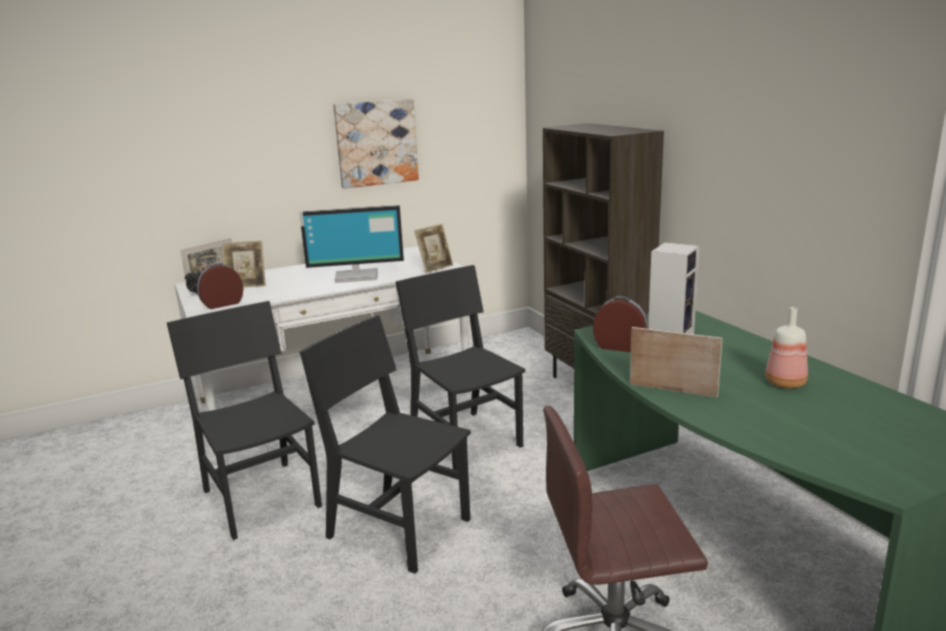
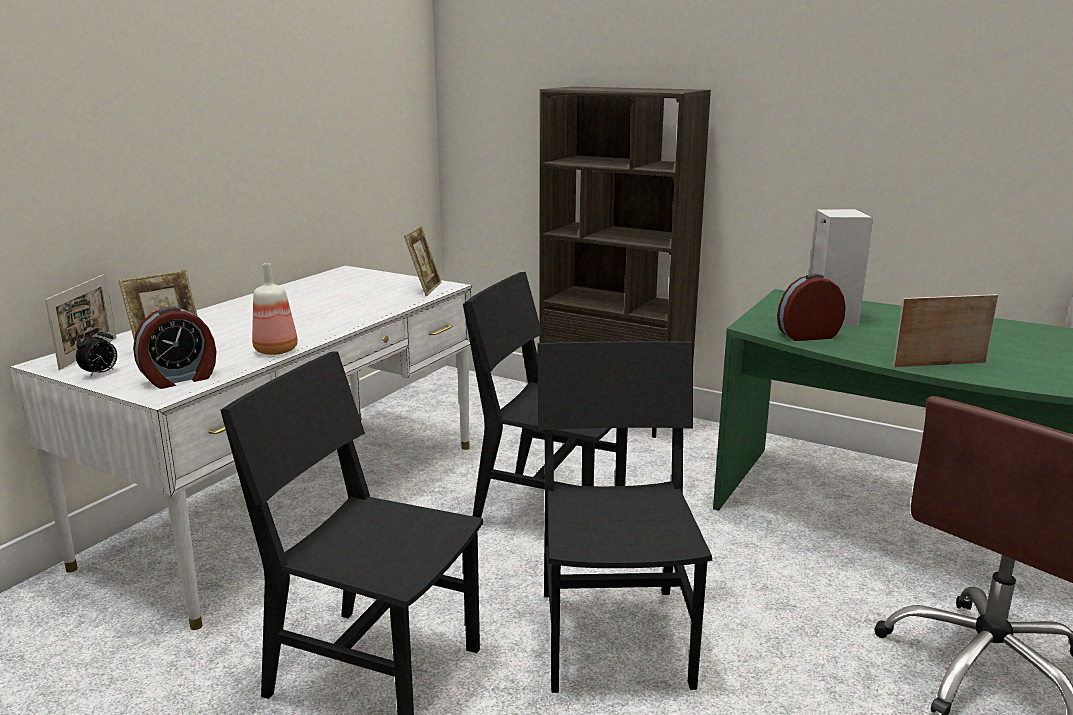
camera: 35 degrees left, 0 degrees up
alarm clock [197,262,243,309] -> alarm clock turned 150 degrees counterclockwise [133,306,216,389]
monitor [299,205,404,283] -> none
black chair [300,315,471,574] -> black chair turned 90 degrees clockwise [537,341,712,693]
picture [333,99,419,189] -> none
bottle [765,307,808,389] -> bottle moved to [252,263,298,355]

